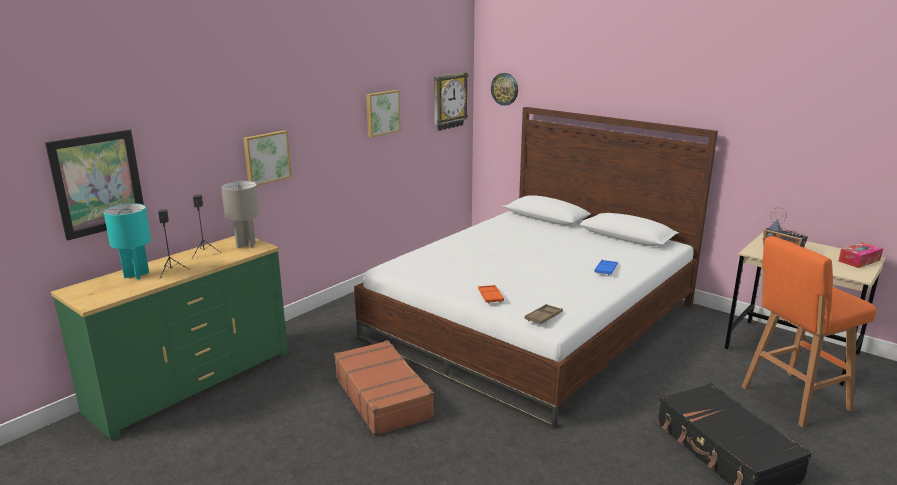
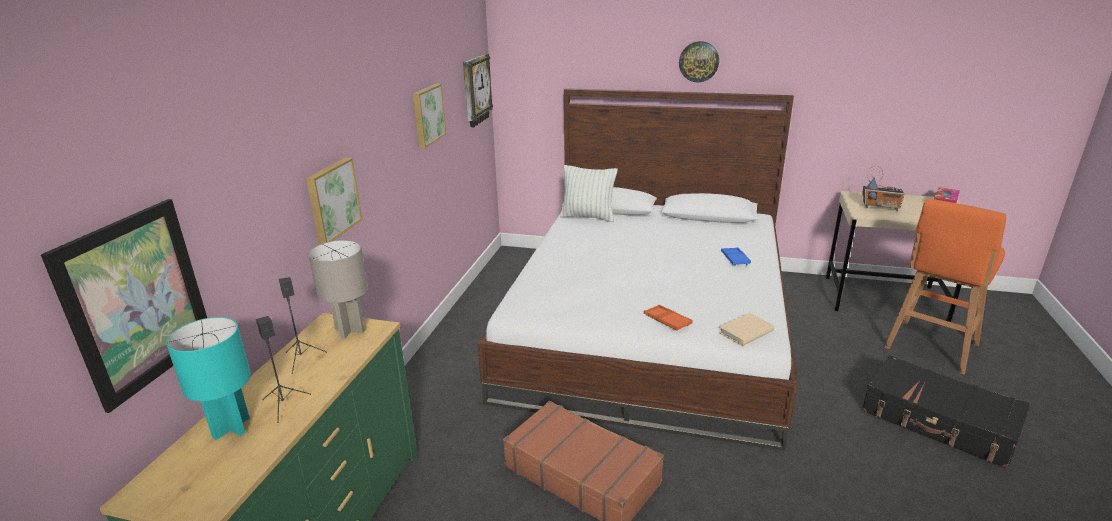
camera: 25 degrees left, 5 degrees up
wall clock [491,73,518,106] -> wall clock moved to [679,41,719,82]
brown tray [525,304,563,325] -> beige book [719,313,774,346]
none -> pillow [560,165,617,222]

